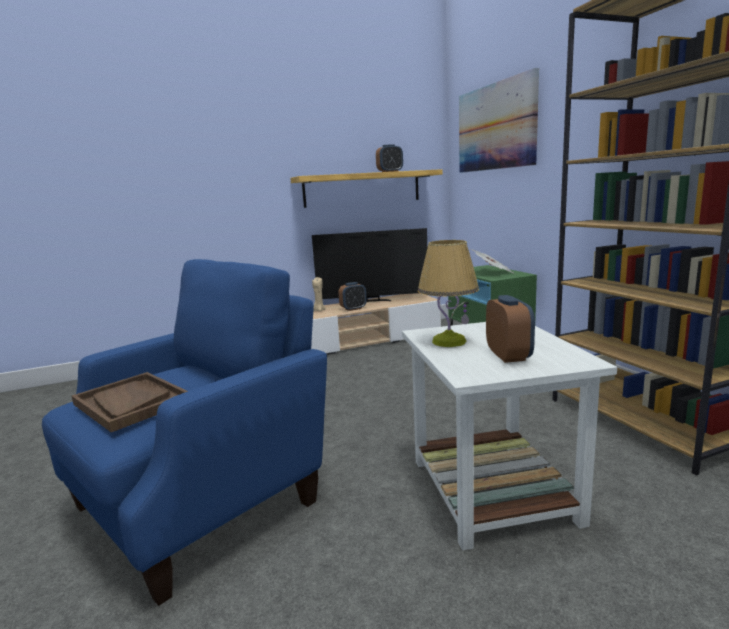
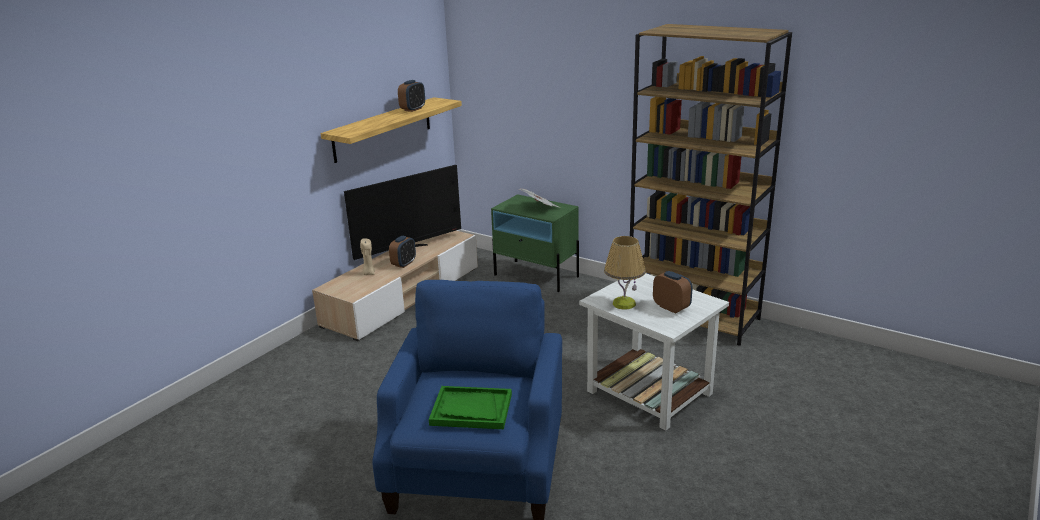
camera: 35 degrees left, 10 degrees up
brown tray [72,372,188,432] -> green tray [429,386,512,429]
picture [459,68,539,173] -> none

